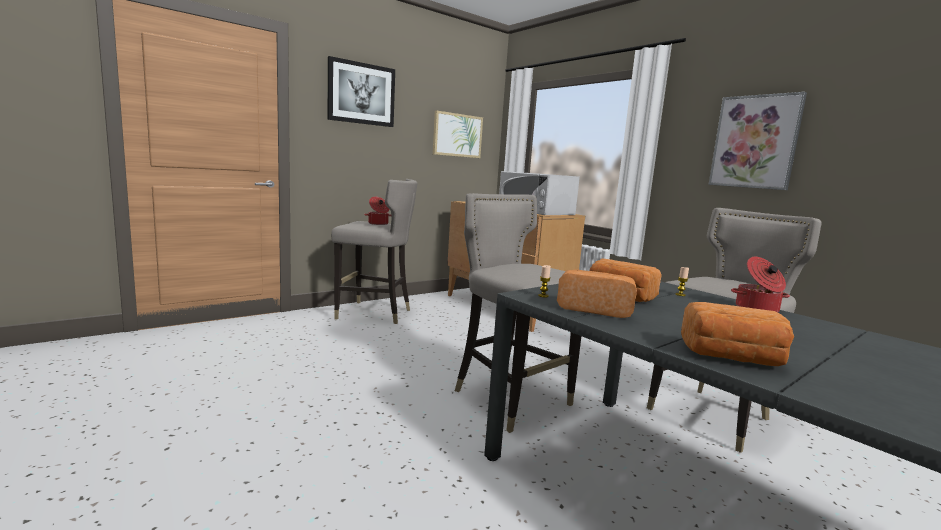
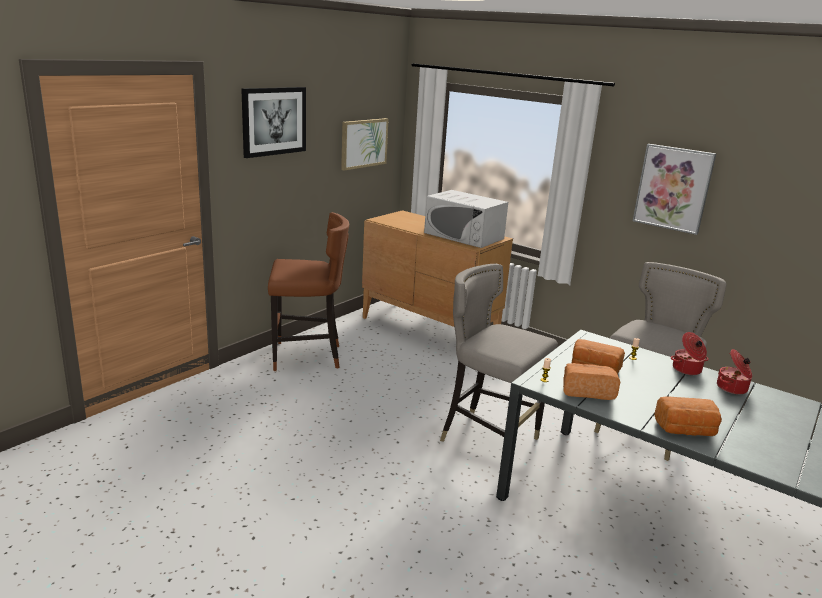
camera: 15 degrees left, 10 degrees up
grey stool [331,179,417,324] -> brown stool [268,212,349,371]
cooking pot [364,197,392,225] -> cooking pot moved to [717,349,752,395]

